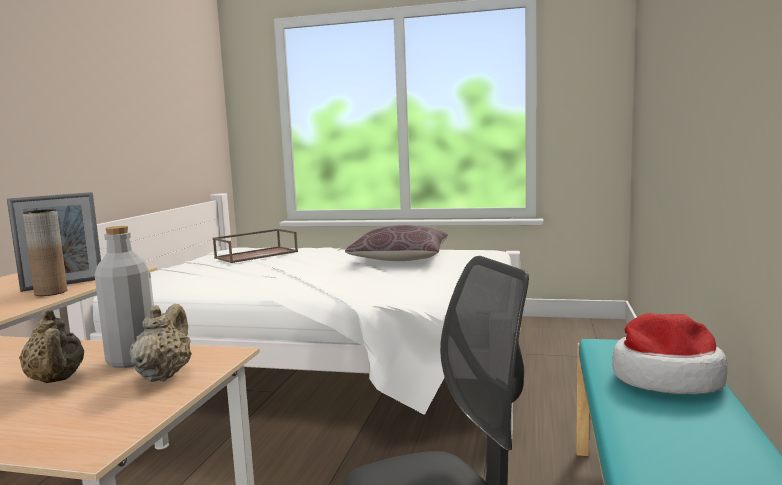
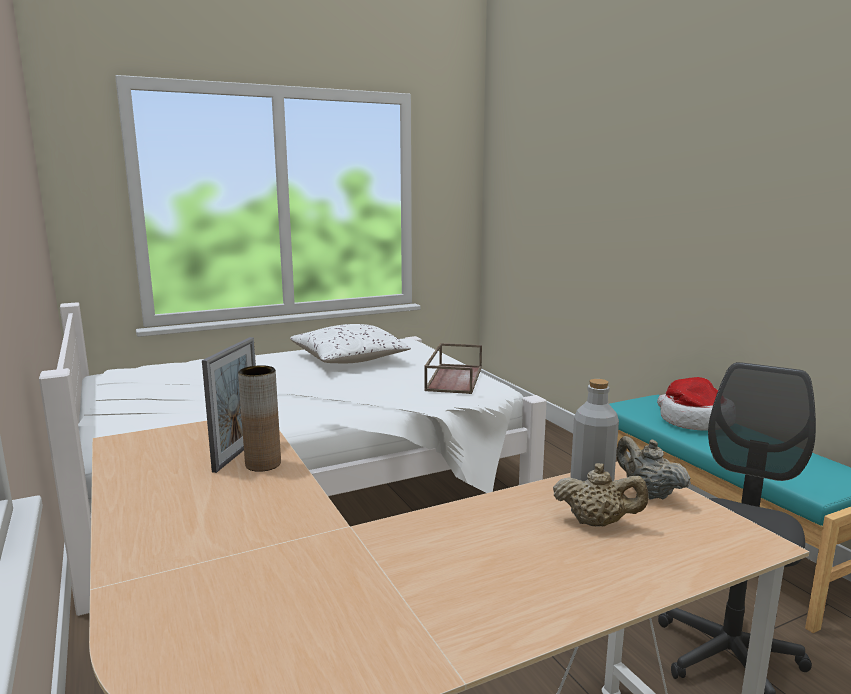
camera: 40 degrees left, 5 degrees up
brown tray [213,229,298,263] -> brown tray moved to [424,343,482,394]
brown pillow [345,225,448,261] -> white pillow [290,324,411,363]

